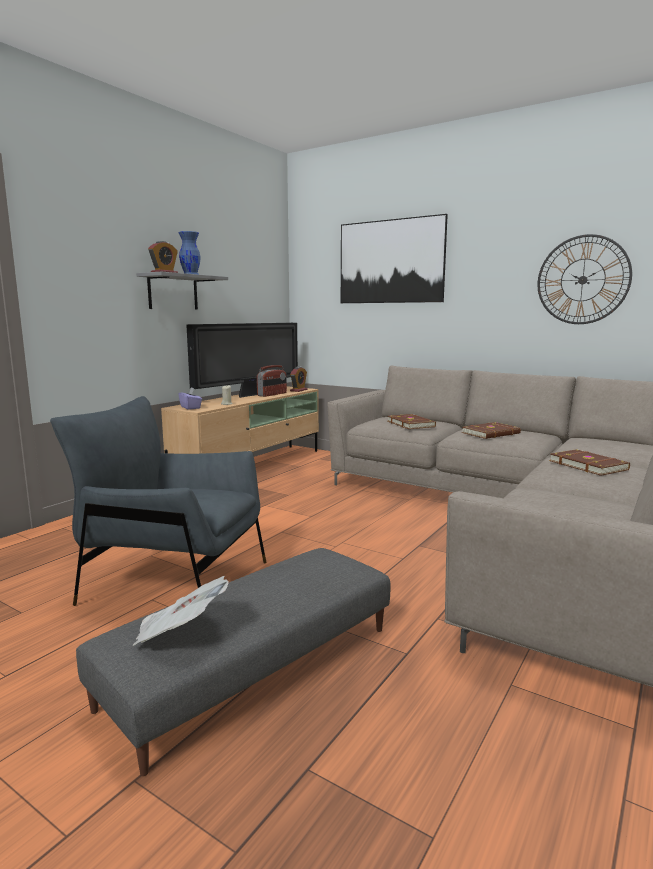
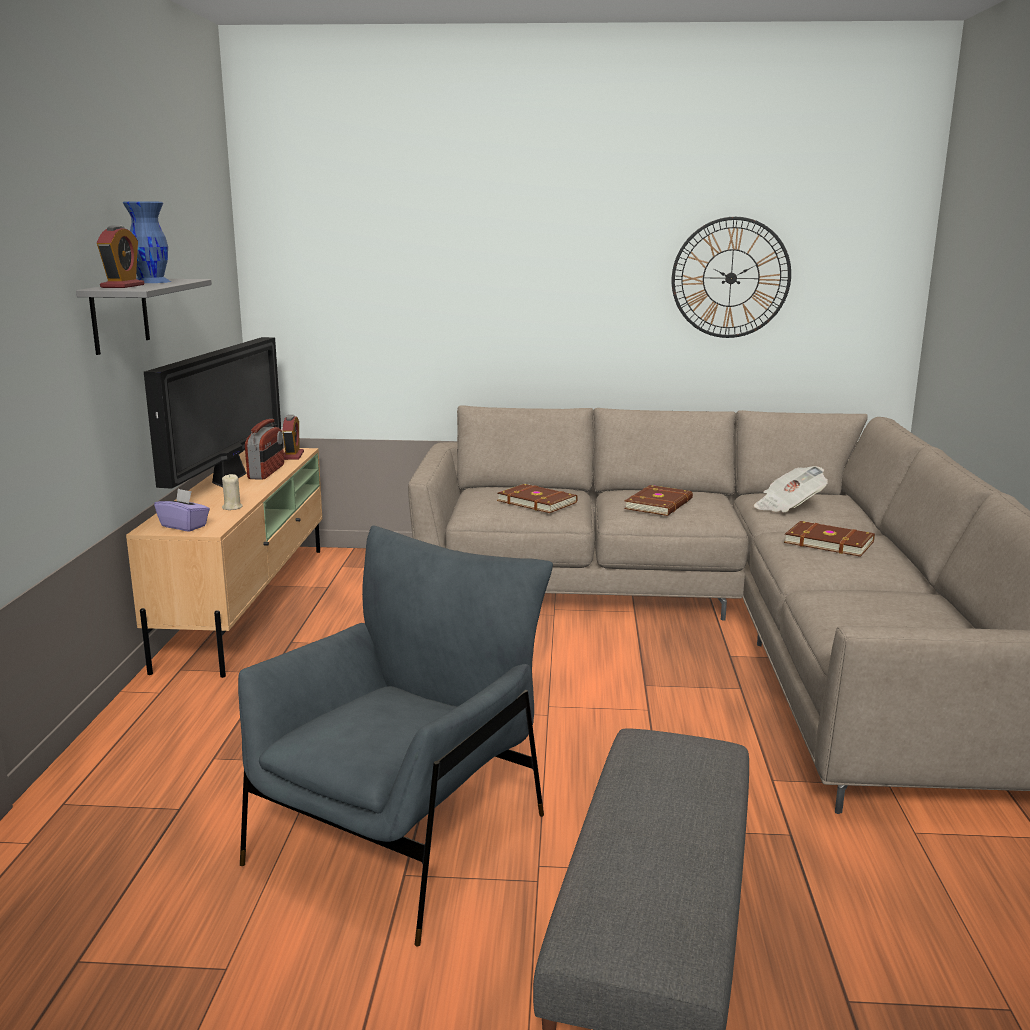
camera: 30 degrees left, 5 degrees up
grey armchair [50,396,267,606] -> grey armchair turned 135 degrees clockwise [238,525,553,946]
newspaper [133,576,229,646] -> newspaper moved to [754,466,828,513]
picture [341,214,448,303] -> none

